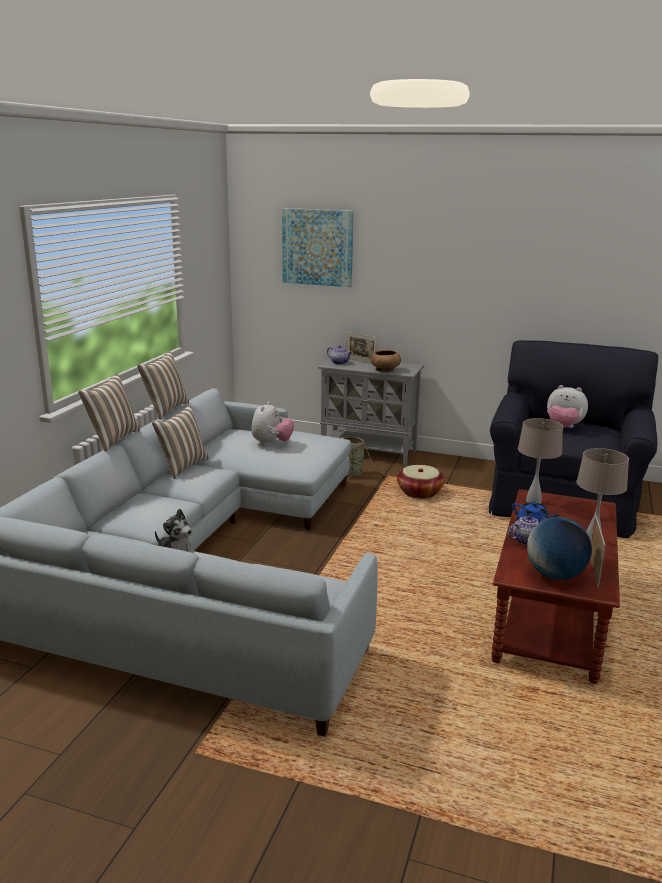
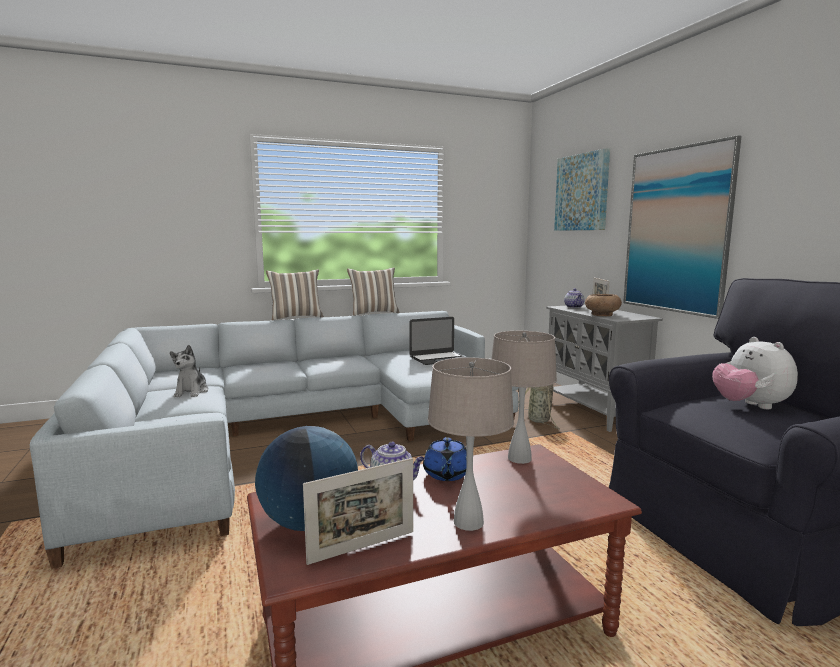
camera: 50 degrees right, 10 degrees down
pillow [152,405,209,479] -> none
plush toy [251,401,294,446] -> laptop [409,317,467,365]
basket [397,465,444,498] -> none
none -> picture [623,135,742,319]

